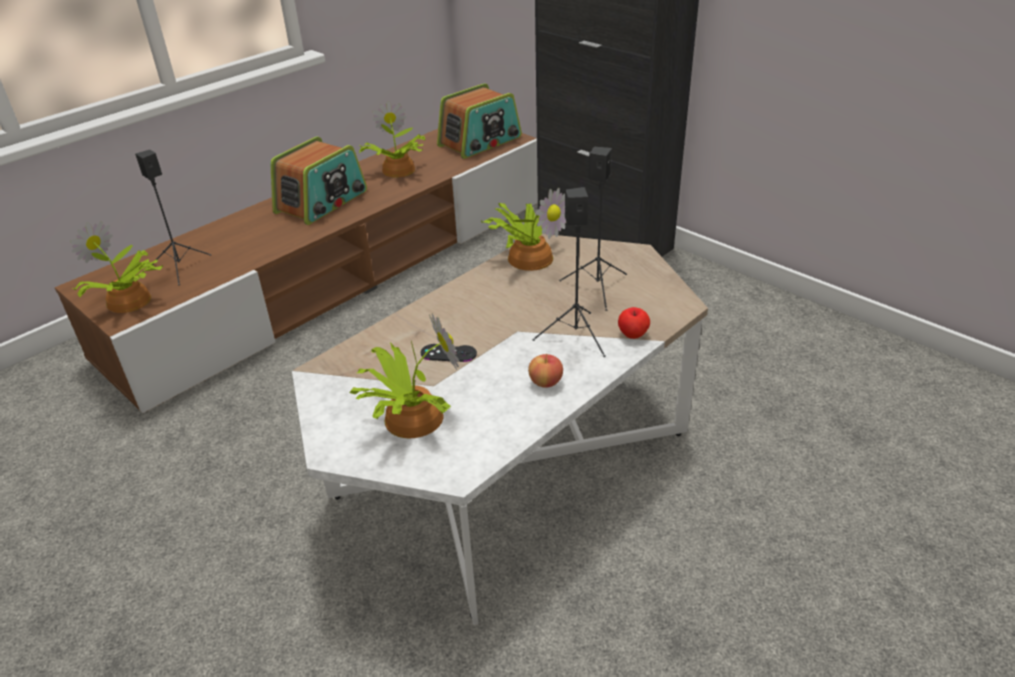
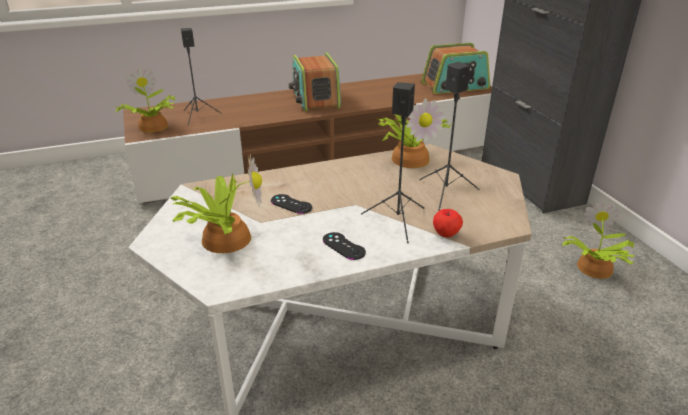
camera: 25 degrees right, 5 degrees down
radio [270,136,367,225] -> radio turned 105 degrees clockwise [289,53,341,112]
potted plant [359,101,425,177] -> potted plant moved to [563,201,634,279]
apple [528,354,563,388] -> black game controller [323,232,366,260]

